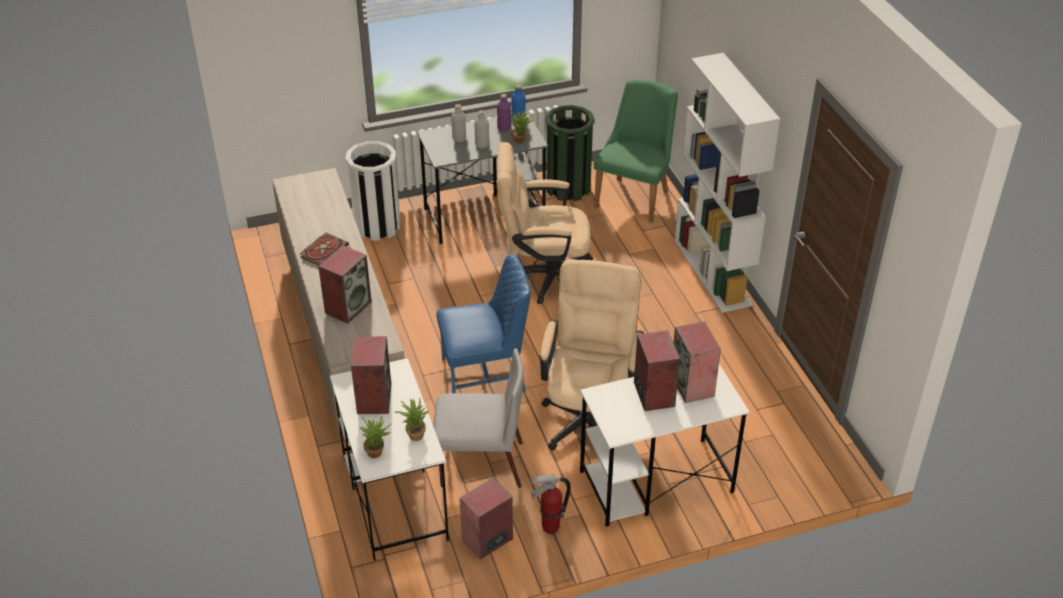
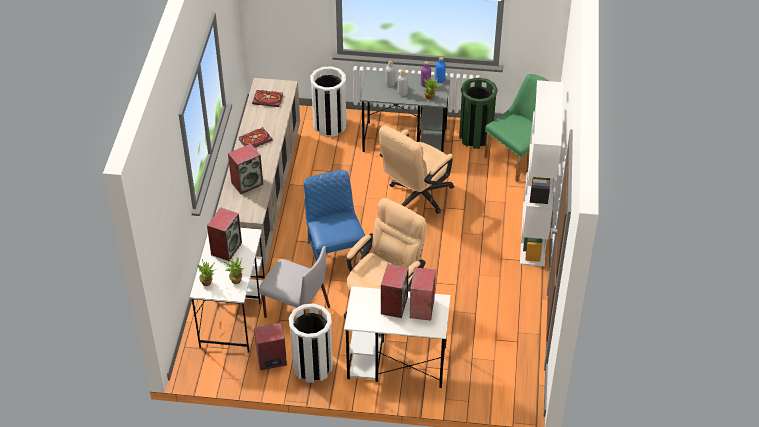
camera: 25 degrees right, 5 degrees up
blue chair [436,254,531,393] -> blue chair turned 120 degrees counterclockwise [304,170,365,261]
beige office chair [497,142,593,304] -> beige office chair turned 75 degrees counterclockwise [379,125,454,214]
fire extinguisher [529,474,571,534] -> white trash can [289,303,333,383]
none -> book [252,90,283,107]

